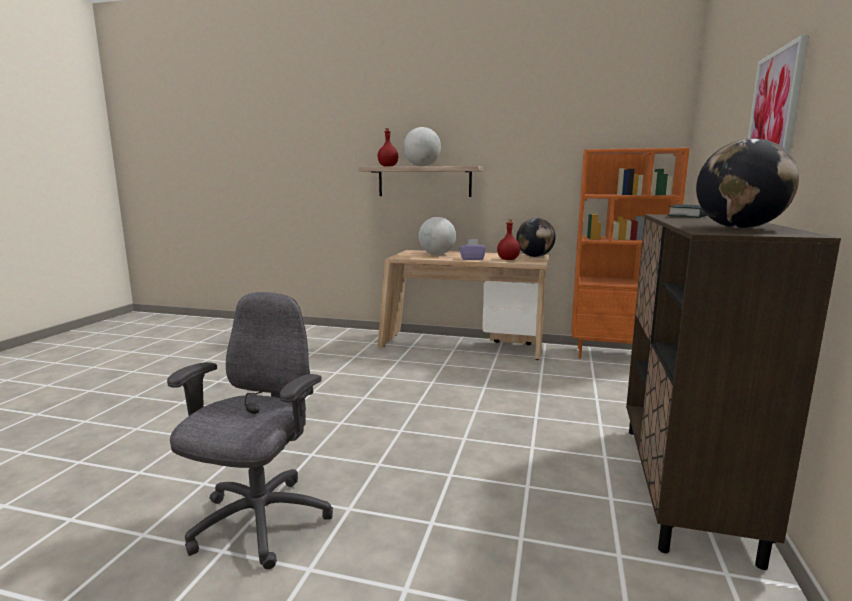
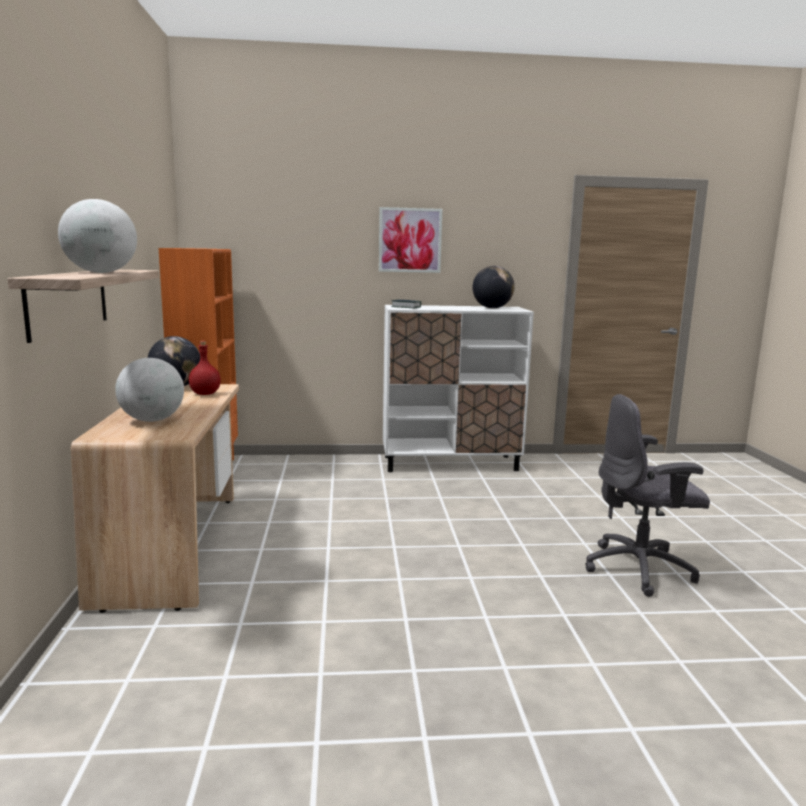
camera: 110 degrees left, 0 degrees up
red bottle [377,128,399,167] -> none
purple tissue box [459,239,486,260] -> none
brown cabinet [626,214,841,570] -> white cabinet [383,305,534,472]

